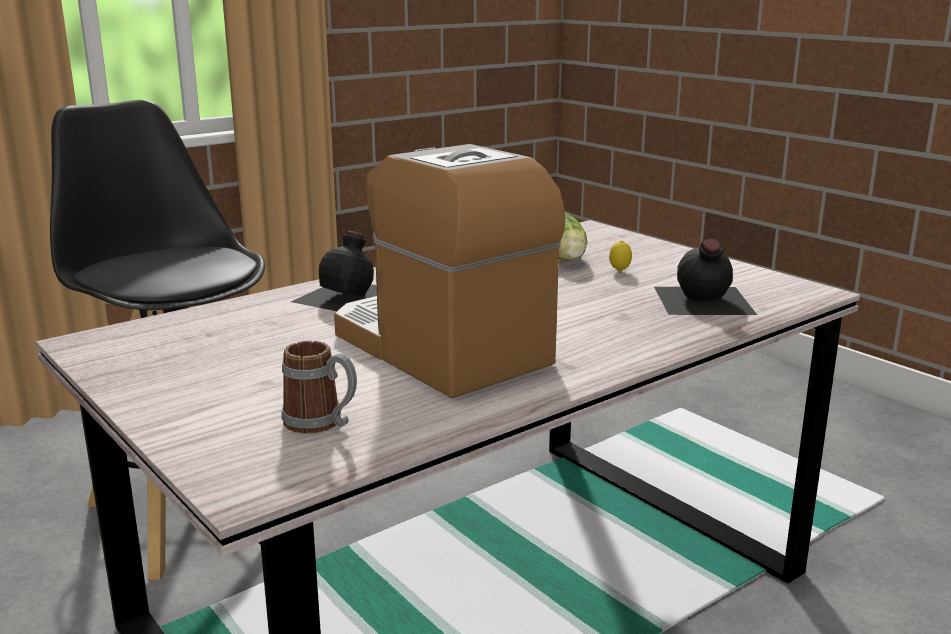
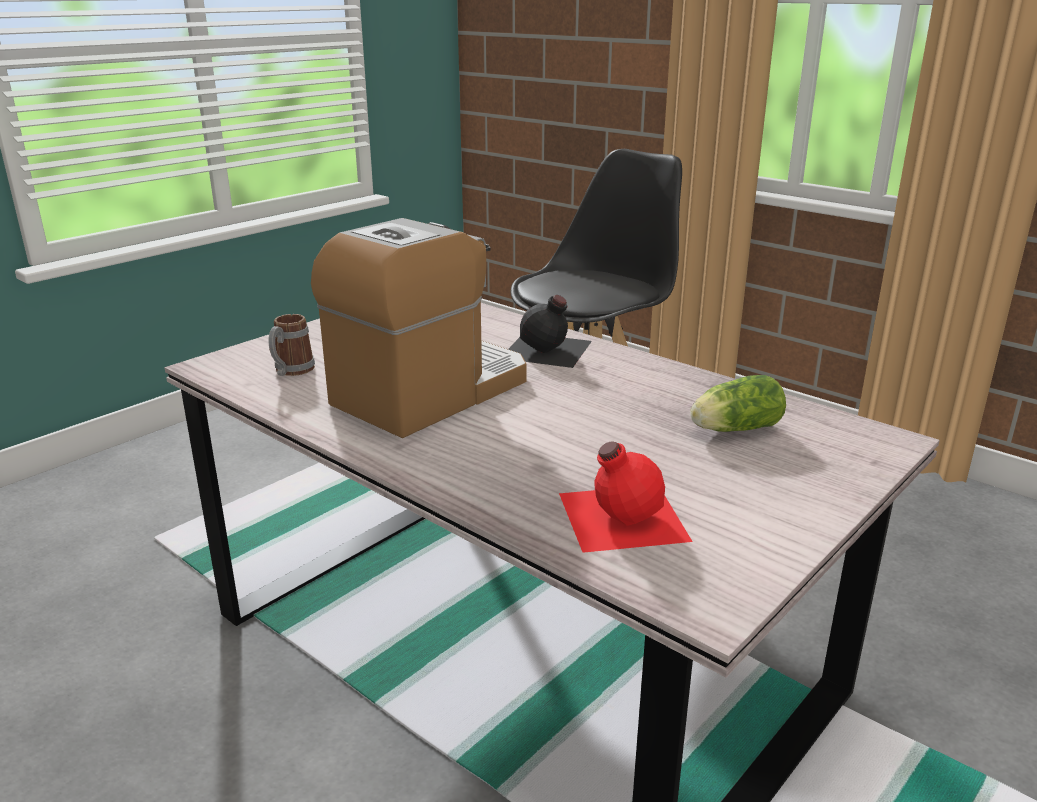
camera: 80 degrees right, 5 degrees up
lemon [609,240,632,272] -> none
black bottle [654,239,757,315] -> red bottle [559,442,693,553]

